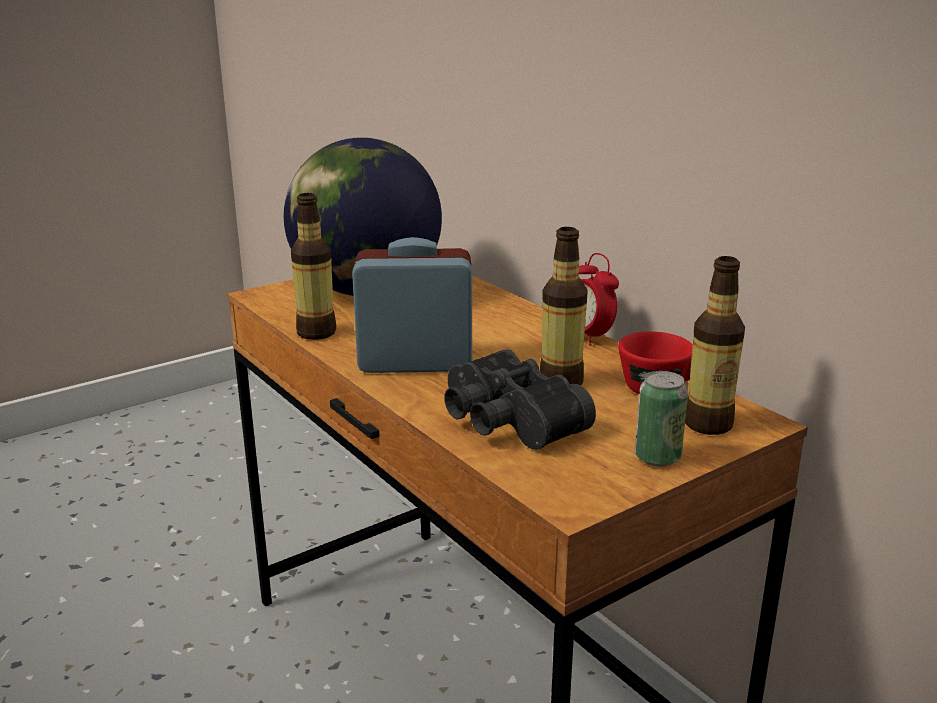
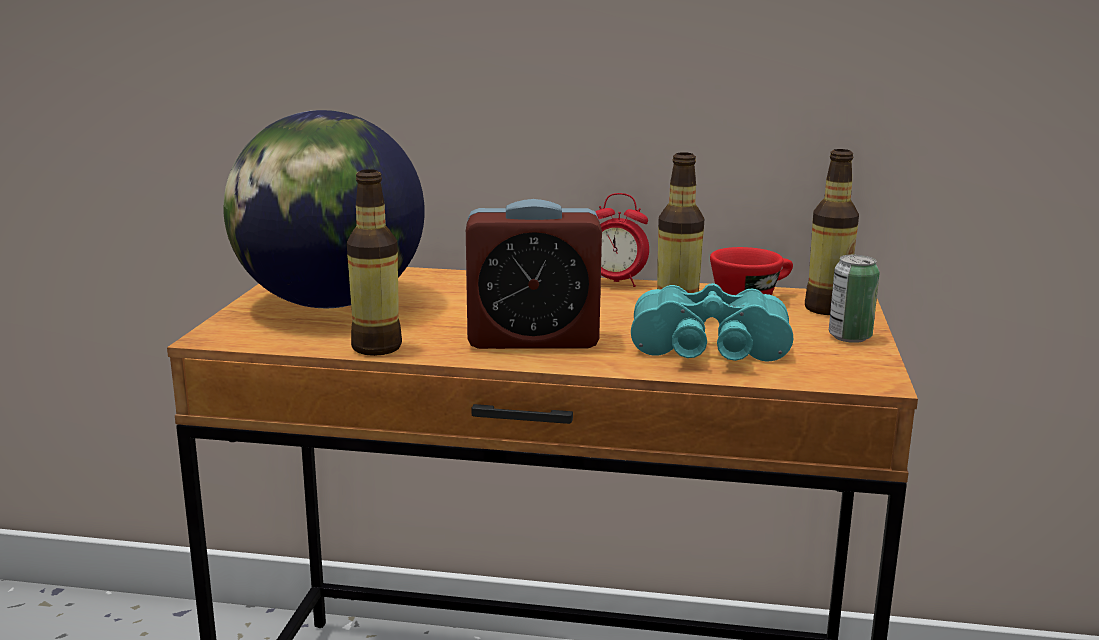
camera: 45 degrees left, 5 degrees down
alarm clock [352,237,472,373] -> alarm clock turned 135 degrees counterclockwise [466,199,602,349]
black binoculars [444,350,596,450] -> turquoise binoculars [631,283,793,361]

